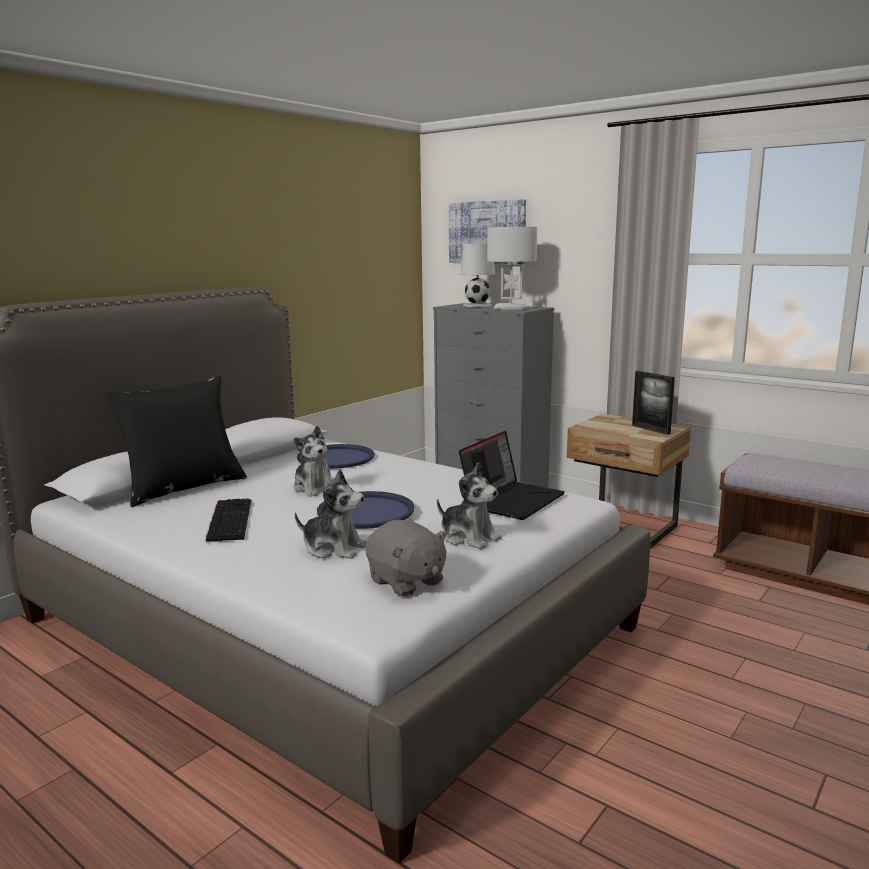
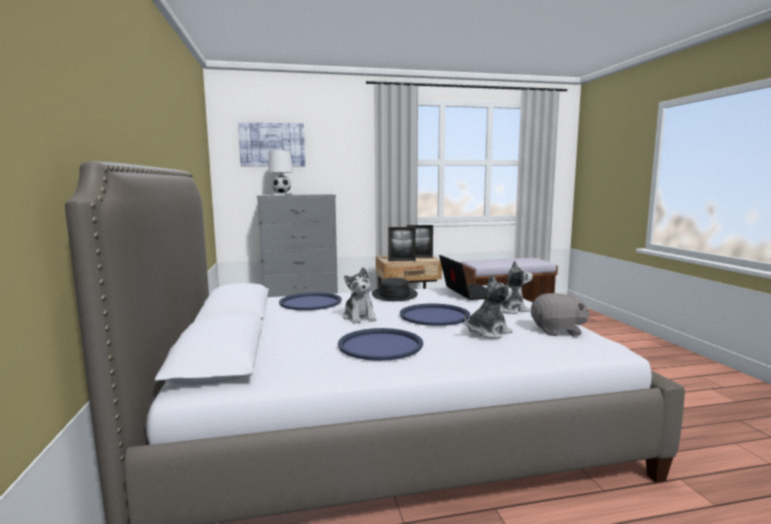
camera: 50 degrees left, 5 degrees down
black pillow [102,376,247,507] -> none
keyboard [206,498,251,543] -> blue tray [338,328,423,361]
plush toy [293,426,332,497] -> plush toy turned 60 degrees clockwise [343,267,377,324]
white table lamp [487,227,537,310] -> none
none -> black hat [372,278,418,301]
none -> picture frame [388,227,416,261]

